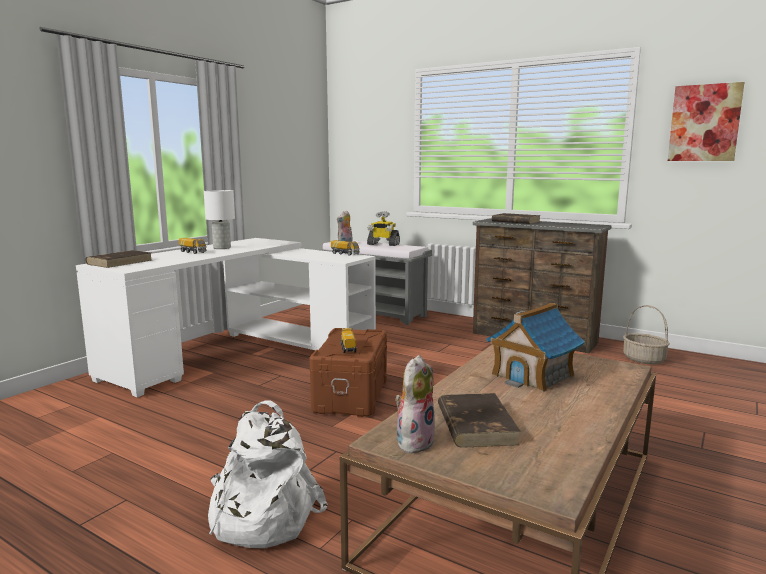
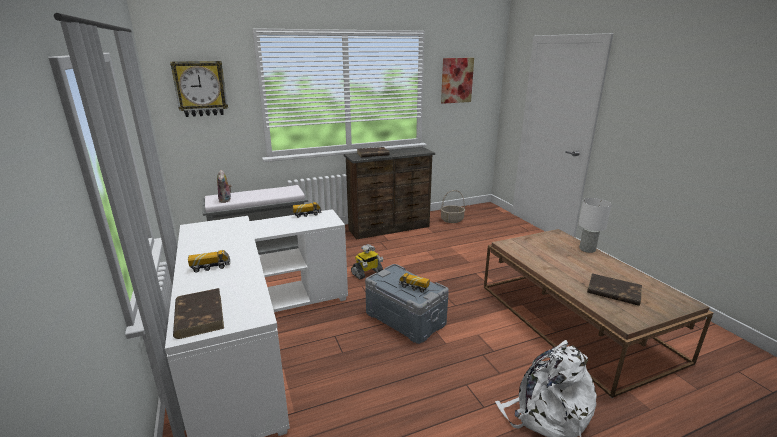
camera: 55 degrees left, 10 degrees up
white table lamp [204,190,235,249] -> white table lamp moved to [578,198,612,253]
brown storage box [310,328,387,417] -> grey storage box [365,264,449,344]
toy robot [367,212,400,246] -> toy robot moved to [351,244,383,279]
plush toy [395,355,436,453] -> none
toy house [486,303,585,392] -> none
none -> wall clock [170,61,228,117]

